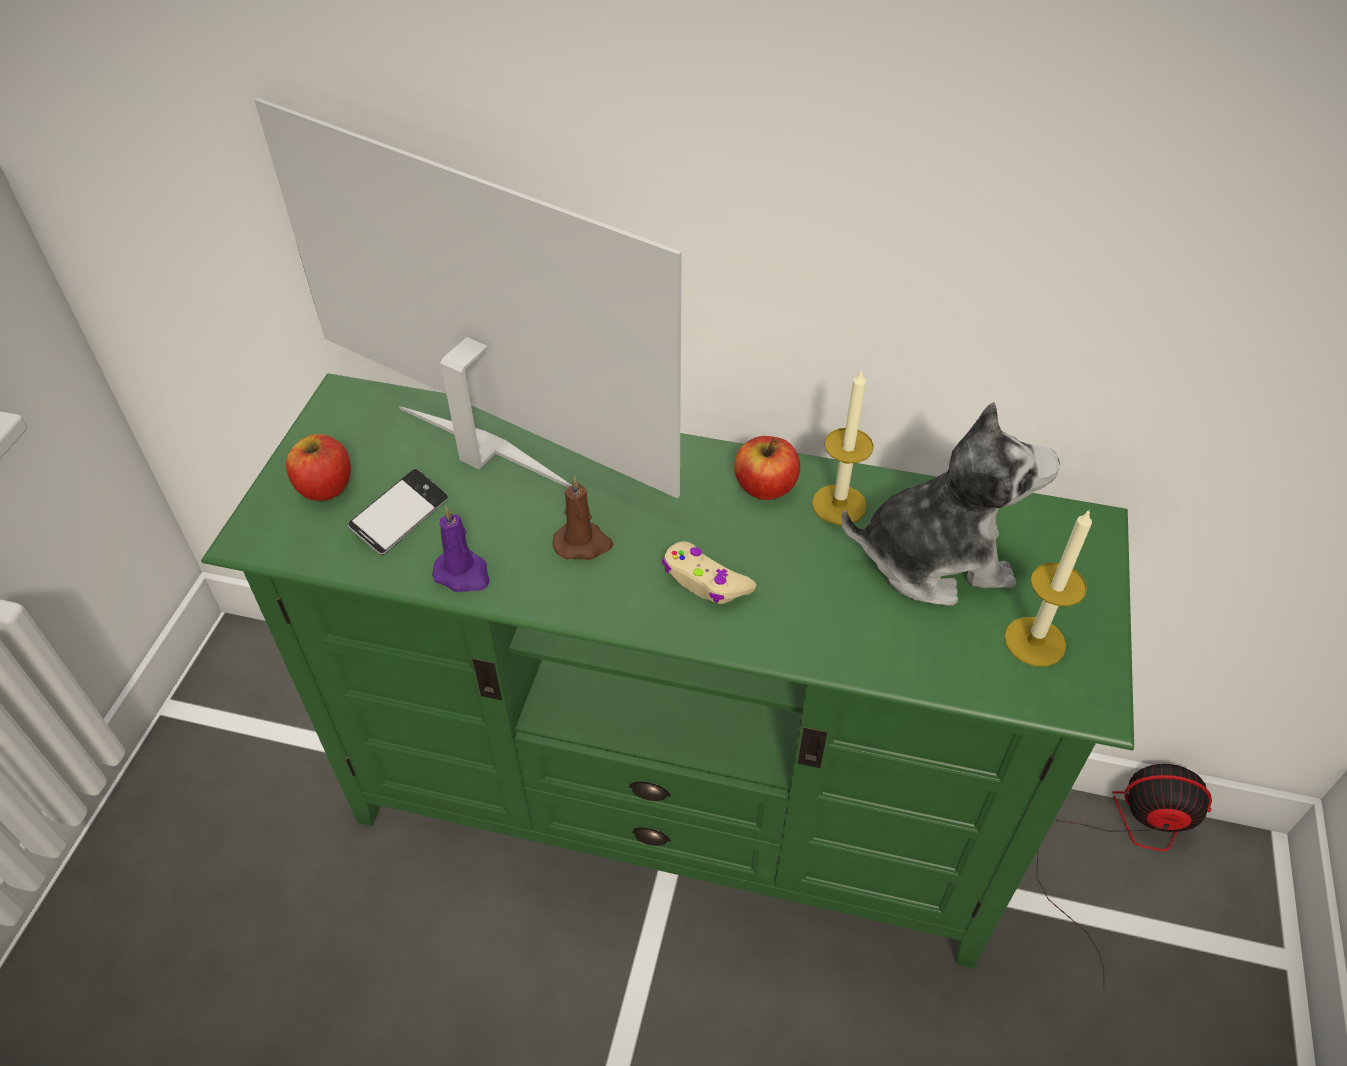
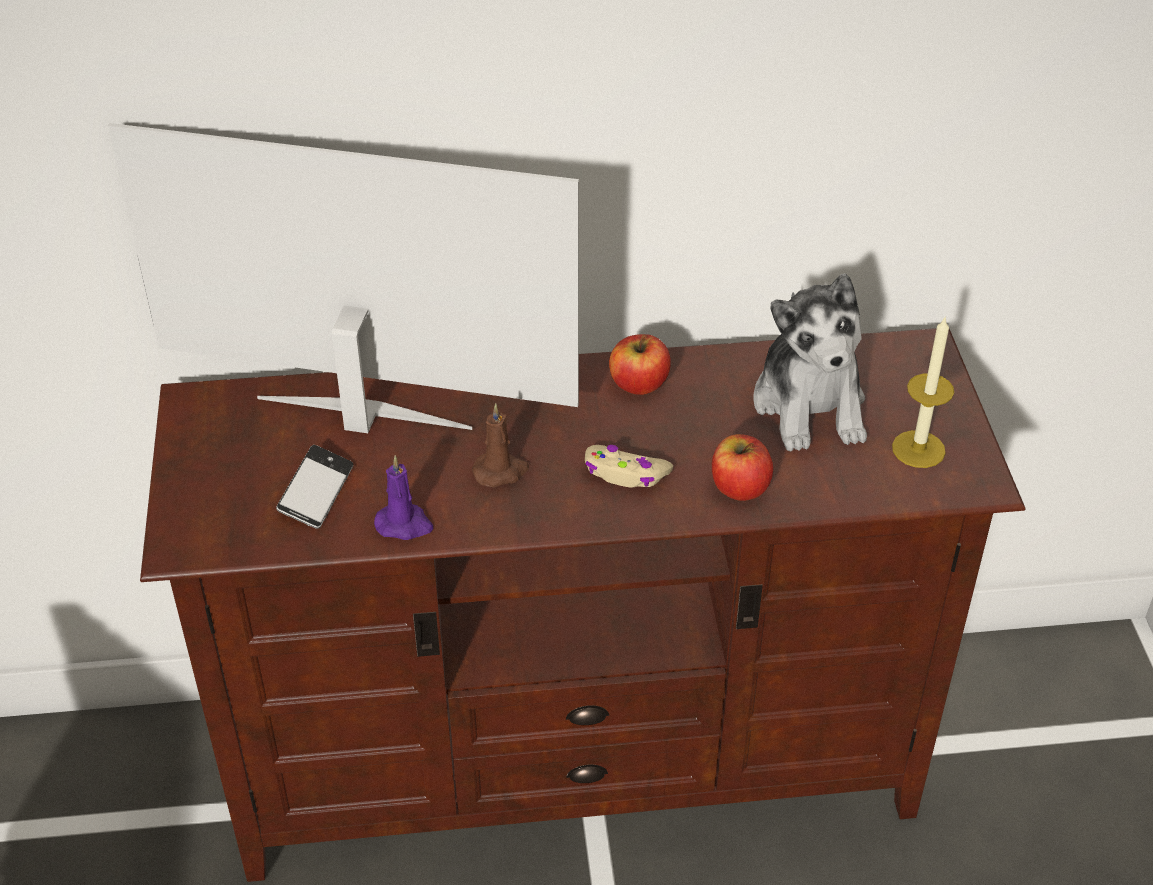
camera: 20 degrees left, 5 degrees down
green tv stand [201,373,1134,968] -> brown tv stand [140,328,1026,882]
apple [286,434,351,501] -> apple moved to [712,434,773,501]
candle [812,369,874,525] -> none
plush toy [841,402,1060,606] -> plush toy turned 105 degrees clockwise [754,273,867,451]
fan [1037,764,1212,990] -> none

